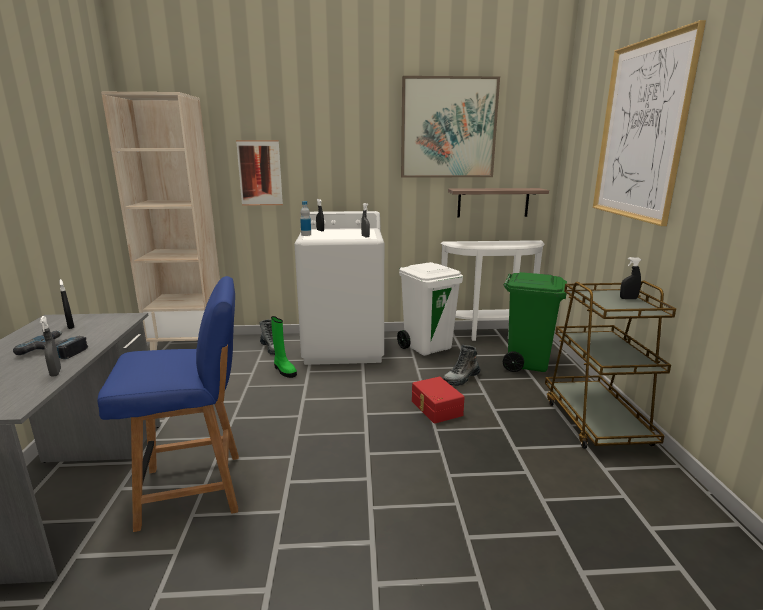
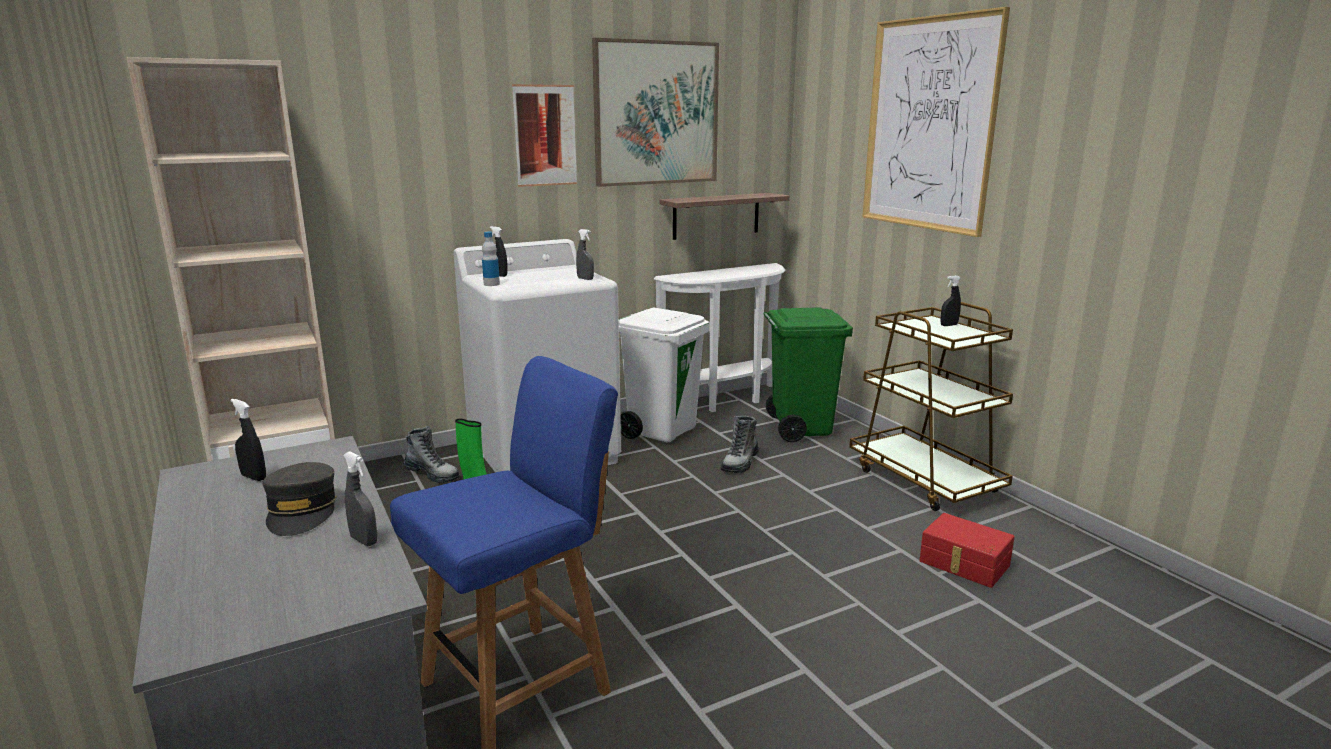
camera: 25 degrees left, 0 degrees up
power drill [13,331,88,359] -> grey cap [263,462,337,536]
picture [236,140,283,205] -> picture moved to [512,84,577,187]
red storage box [412,376,464,424] -> red storage box moved to [919,513,1014,588]

